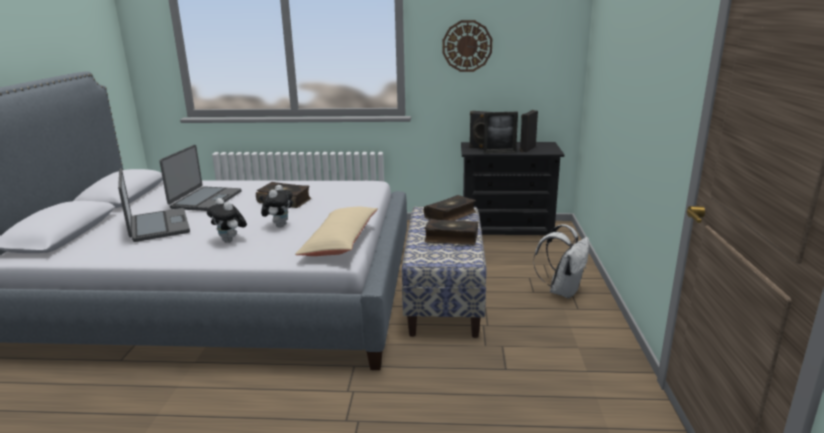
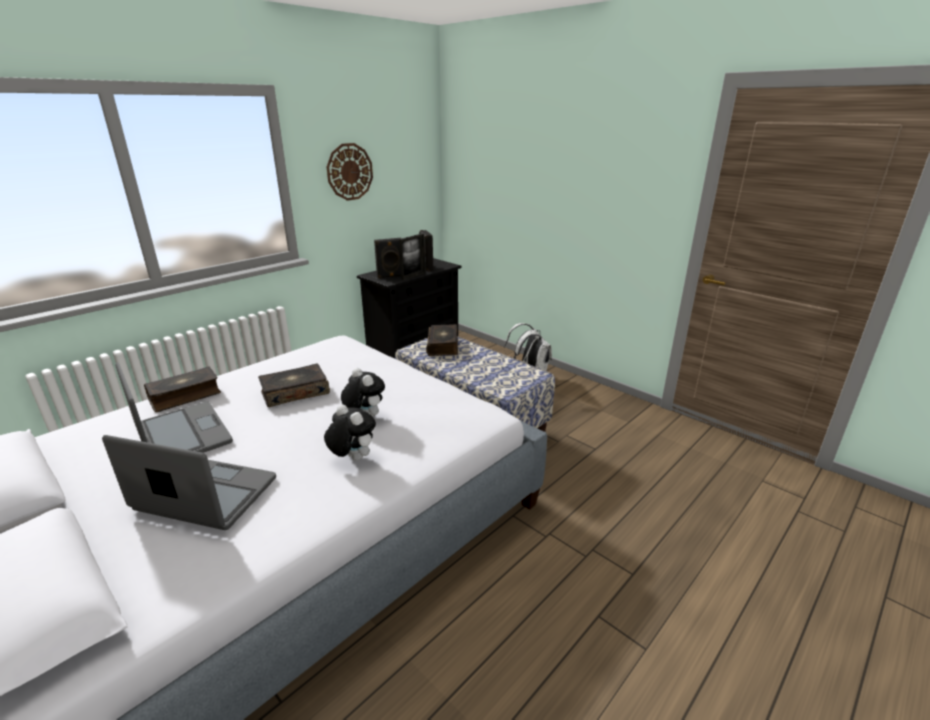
camera: 50 degrees left, 5 degrees up
plush toy [207,198,247,243] -> plush toy turned 135 degrees counterclockwise [324,404,376,461]
beige pillow [295,207,378,256] -> none
book [425,219,478,245] -> book moved to [144,367,221,412]

